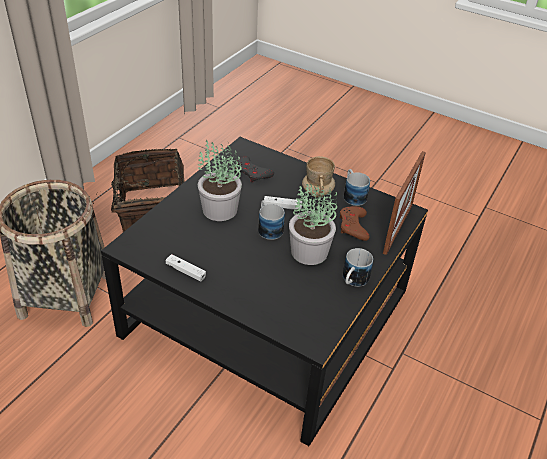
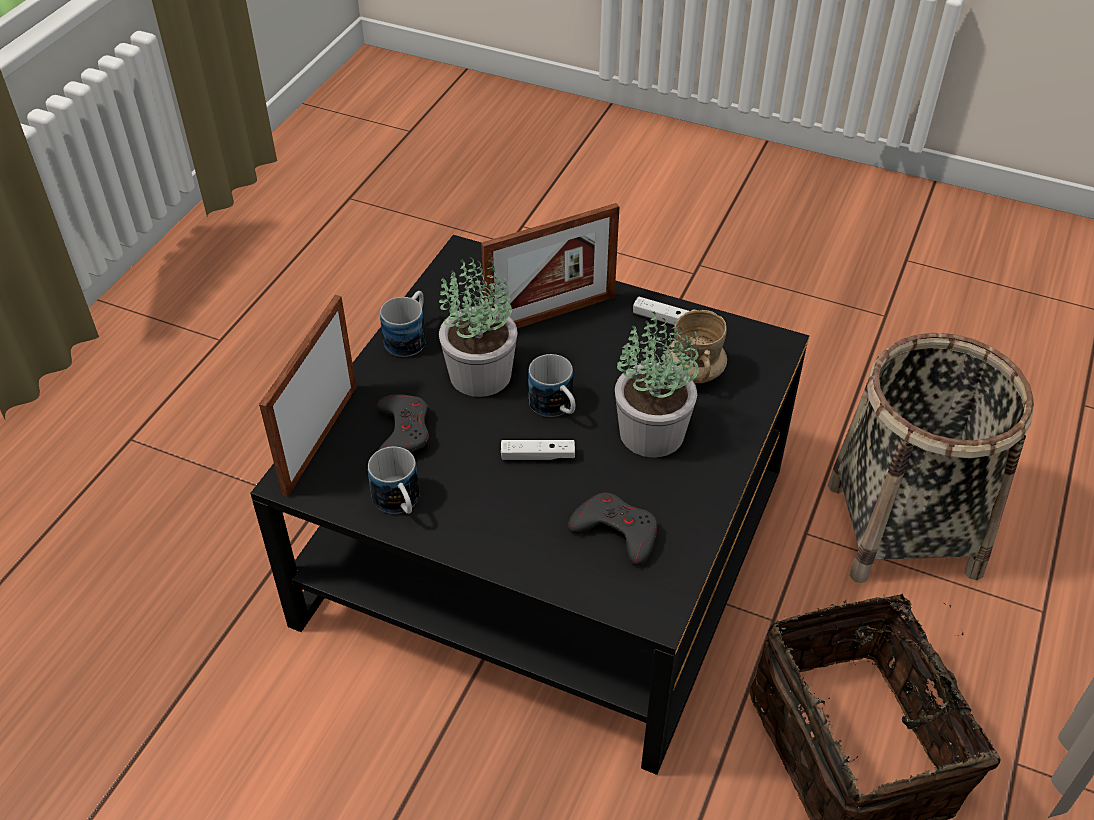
camera: 175 degrees right, 5 degrees up
beige mug [302,156,335,197] -> beige mug moved to [665,309,727,383]
brown game controller [340,206,370,241] -> grey game controller [377,394,429,453]
none -> picture frame [481,203,619,328]

